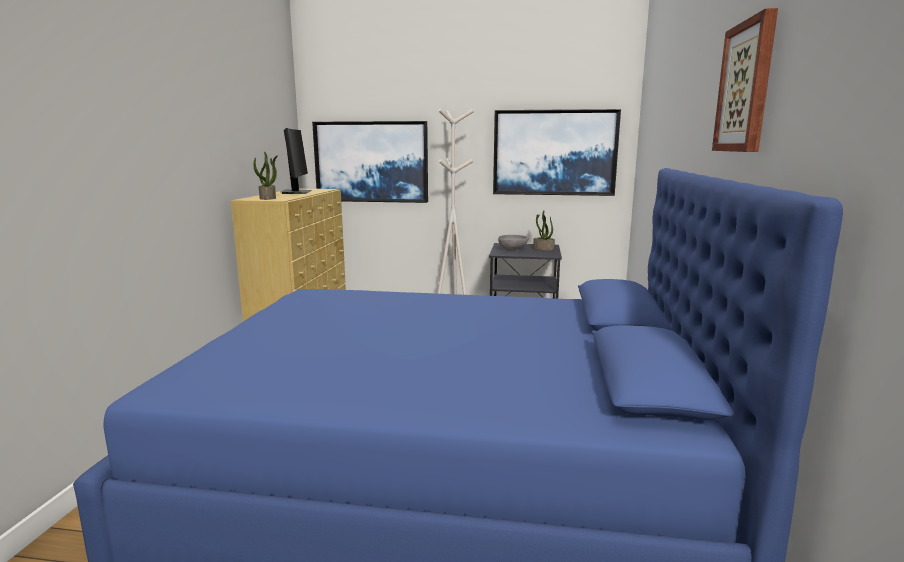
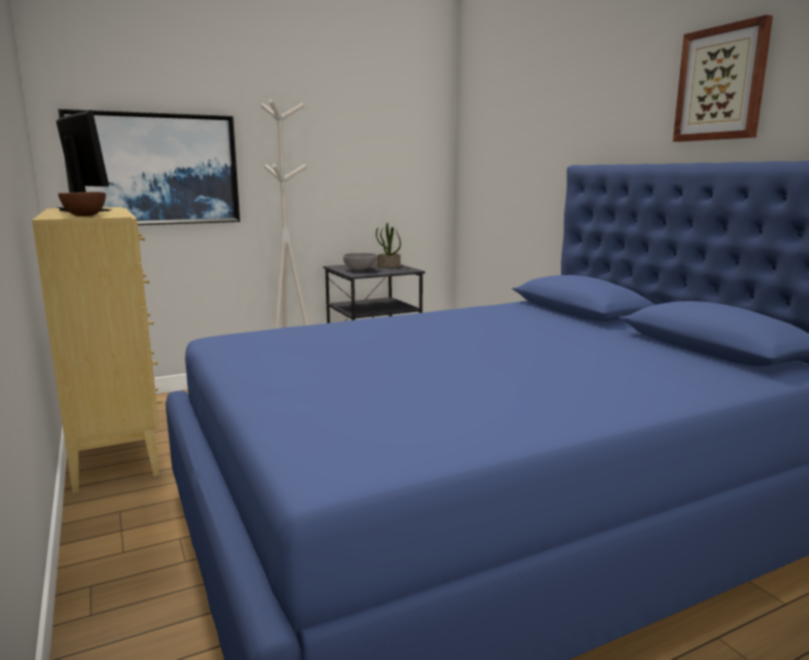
camera: 35 degrees left, 0 degrees up
potted plant [253,151,278,200] -> brown bowl [58,192,106,216]
picture [493,109,621,196] -> none

